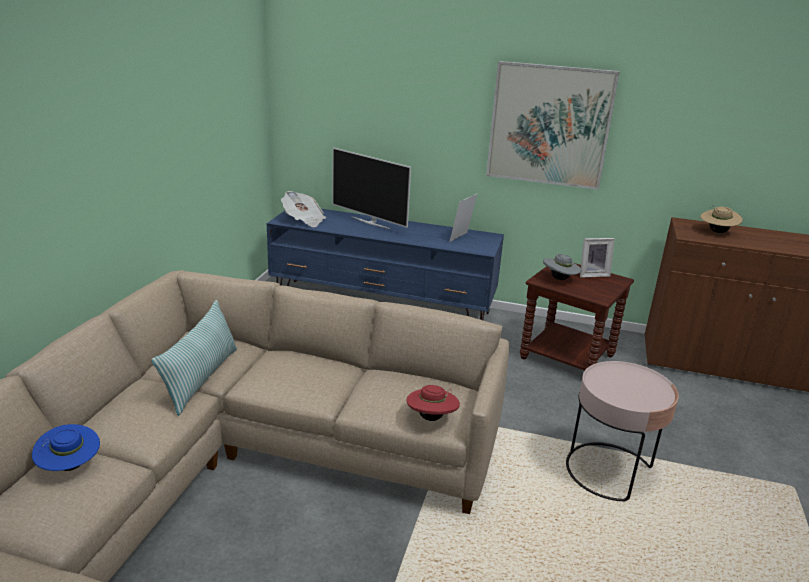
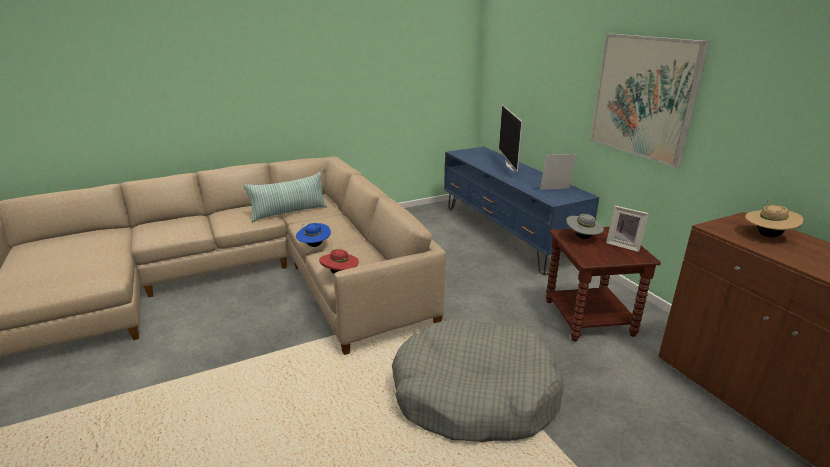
camera: 50 degrees right, 0 degrees up
blue hat [32,424,100,471] -> blue hat moved to [296,223,331,247]
newspaper [281,191,326,227] -> none
pink side table [566,361,679,501] -> grey dog bed [392,319,564,442]

